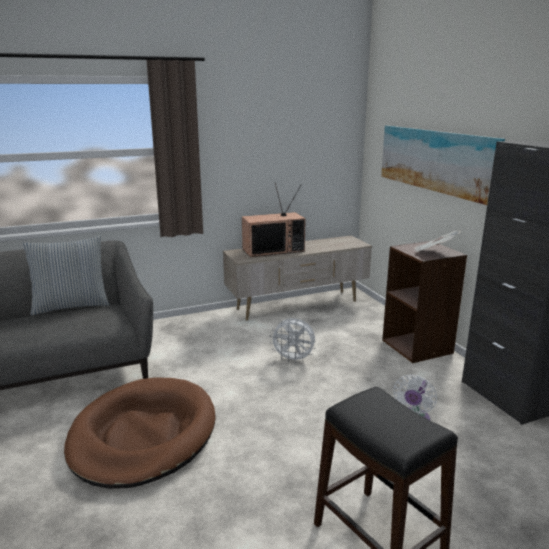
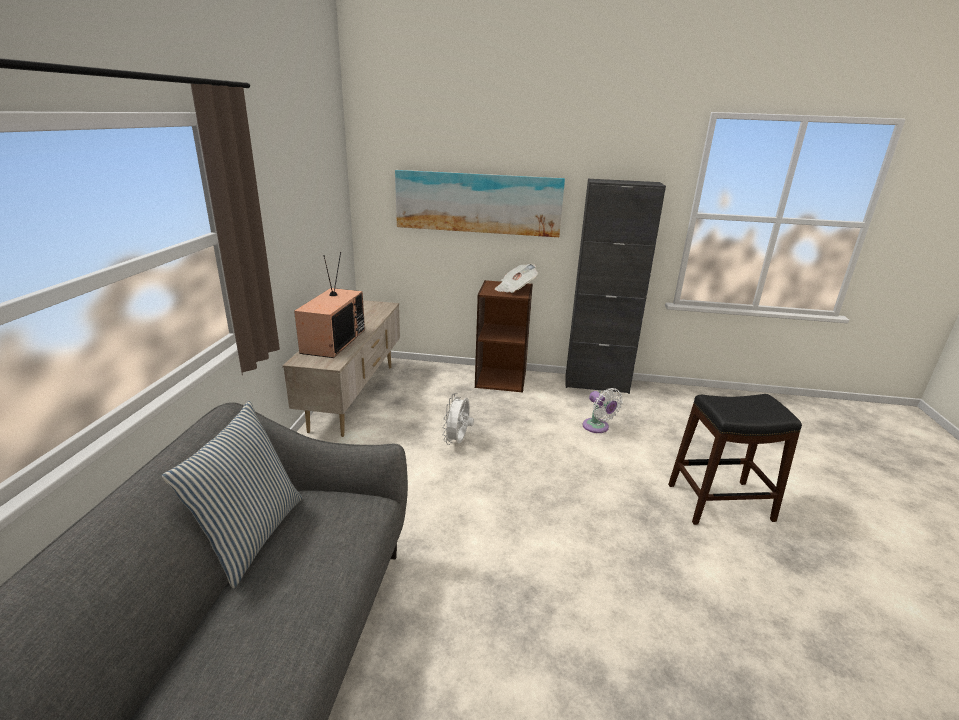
camera: 60 degrees left, 5 degrees up
brown dog bed [64,377,216,489] -> none
white fan [270,318,316,363] -> white fan turned 150 degrees clockwise [443,393,474,445]

